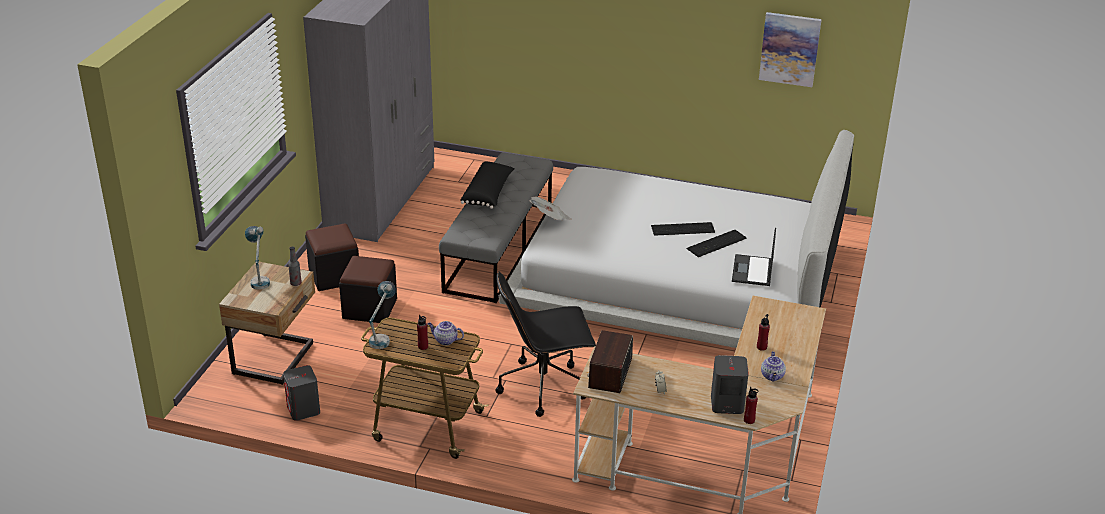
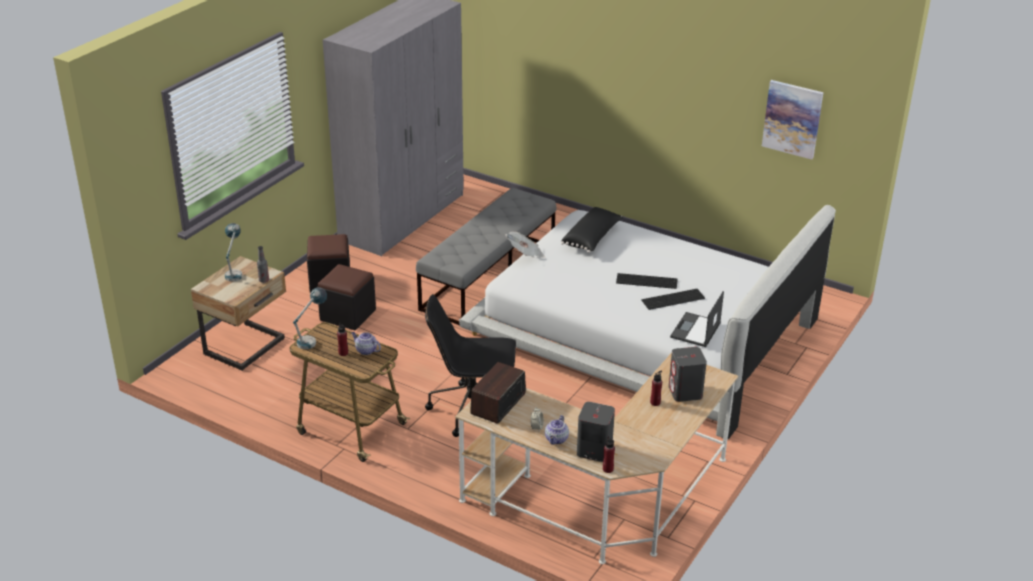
camera: 15 degrees right, 0 degrees up
grey speaker [283,365,320,421] -> grey speaker moved to [669,347,707,402]
black pillow [461,161,515,209] -> black pillow moved to [561,207,623,253]
teapot [761,351,786,382] -> teapot moved to [545,415,569,445]

